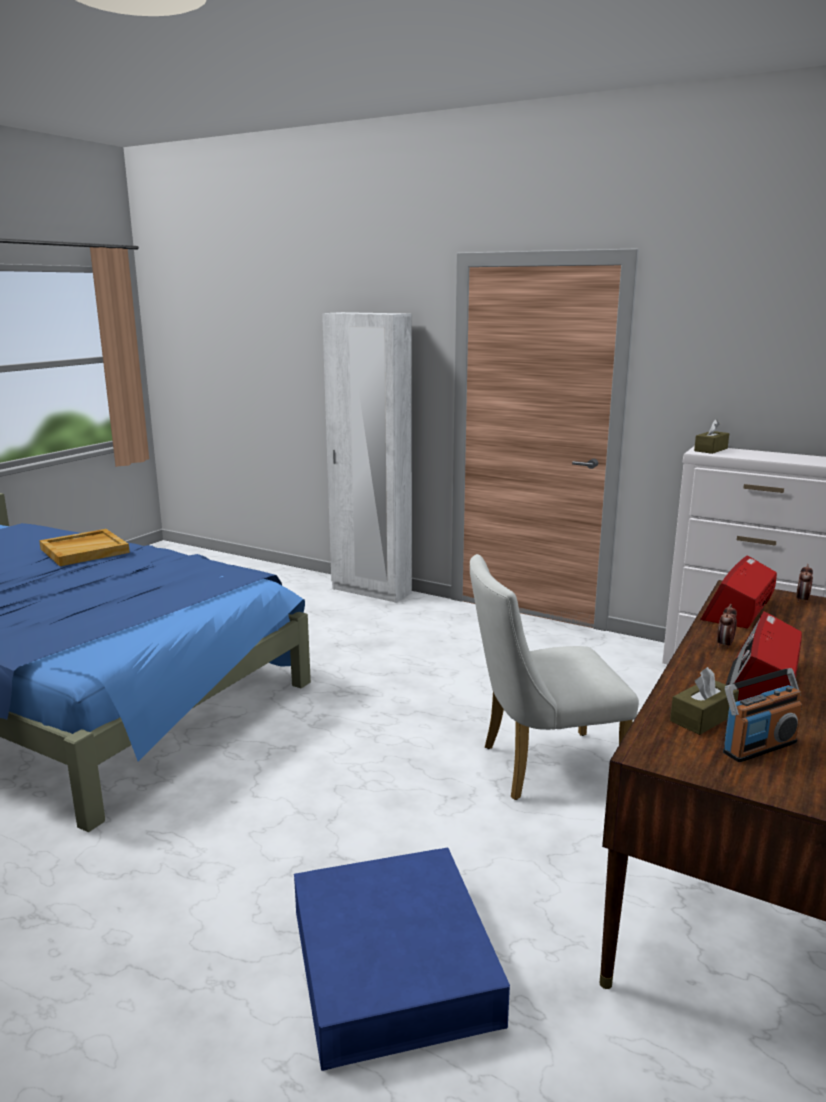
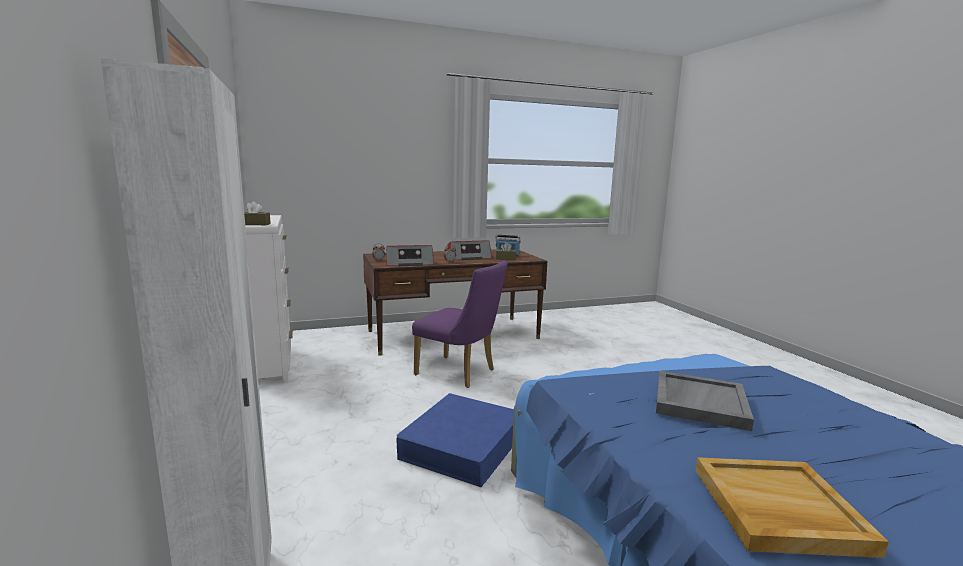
camera: 140 degrees left, 5 degrees down
blue storage box [294,848,510,1071] -> blue storage box moved to [396,393,514,487]
white chair [470,554,639,800] -> purple chair [412,260,508,388]
none -> grey tray [656,371,754,431]

